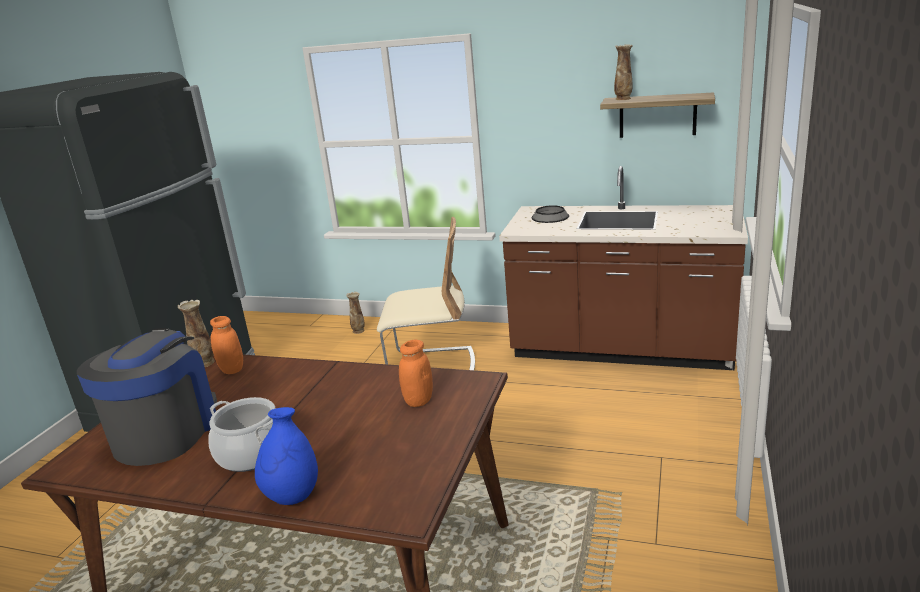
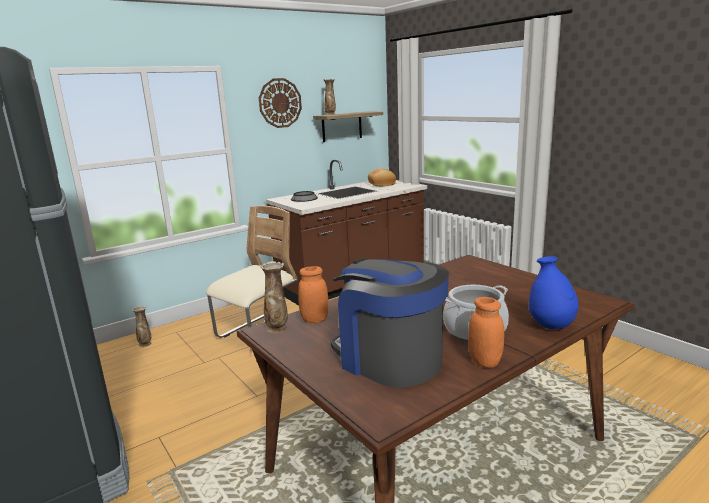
camera: 55 degrees left, 5 degrees down
orange jar [399,340,433,407] -> orange jar moved to [468,297,505,368]
none -> wall clock [259,78,302,128]
none -> bread [368,168,396,186]

